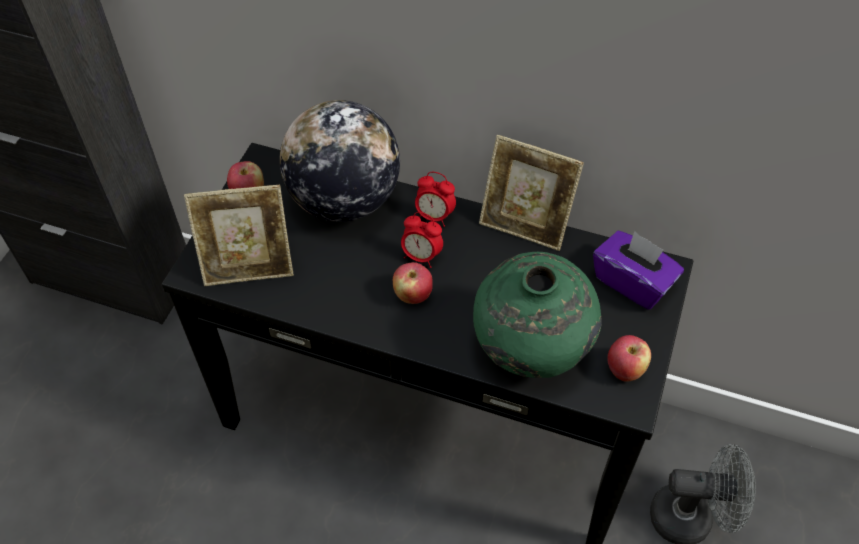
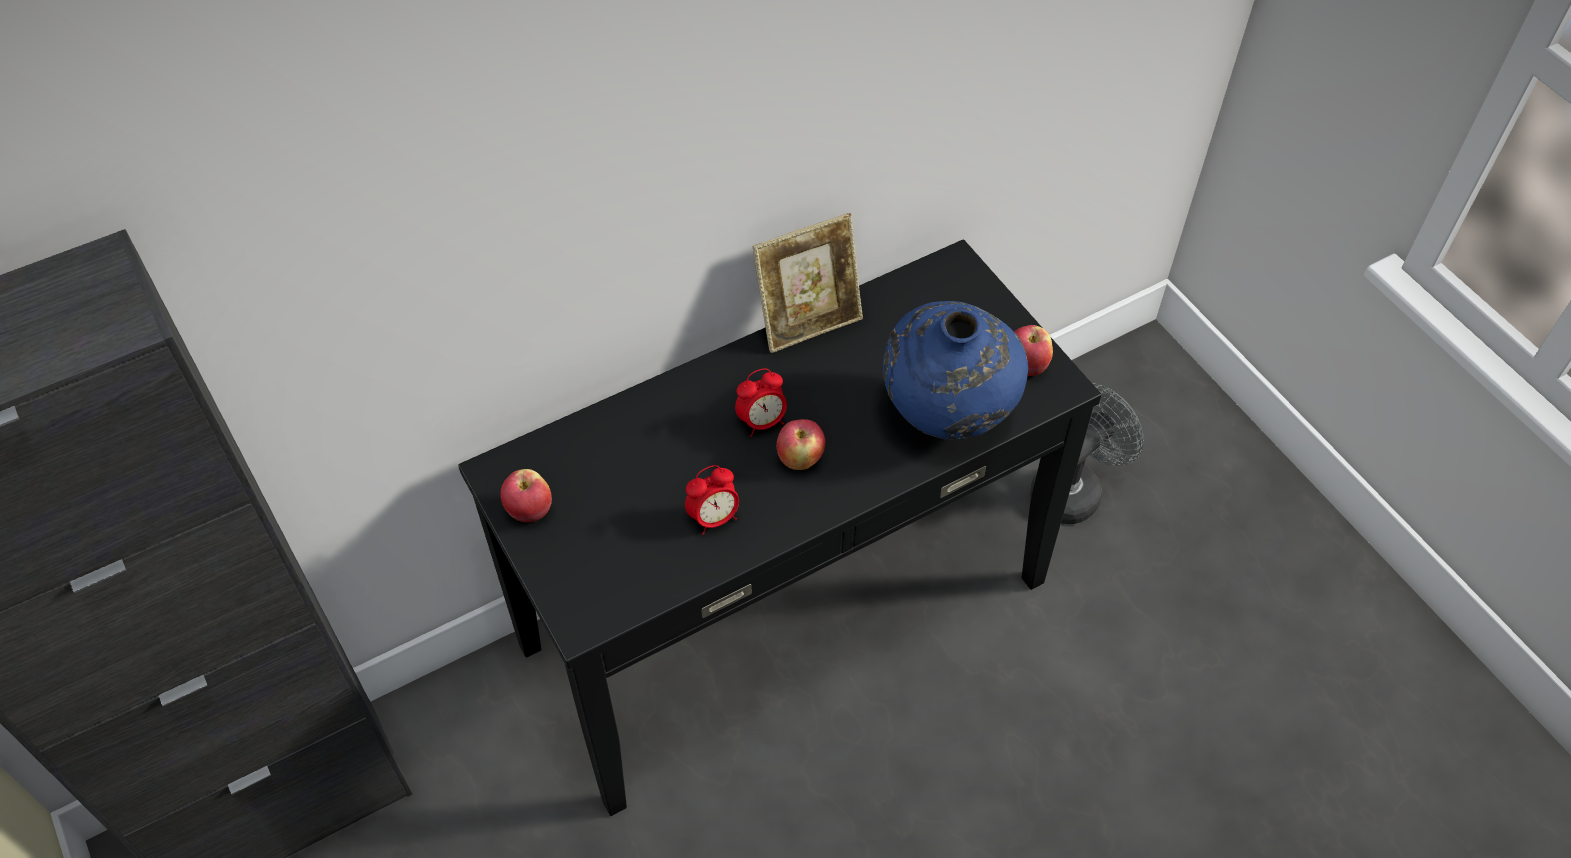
camera: 50 degrees left, 0 degrees up
picture frame [184,185,294,286] -> none
globe [279,100,400,222] -> none
alarm clock [415,172,456,227] -> alarm clock moved to [685,465,739,535]
green vase [473,252,602,378] -> blue vase [883,301,1028,440]
purple tissue box [593,231,684,309] -> none

